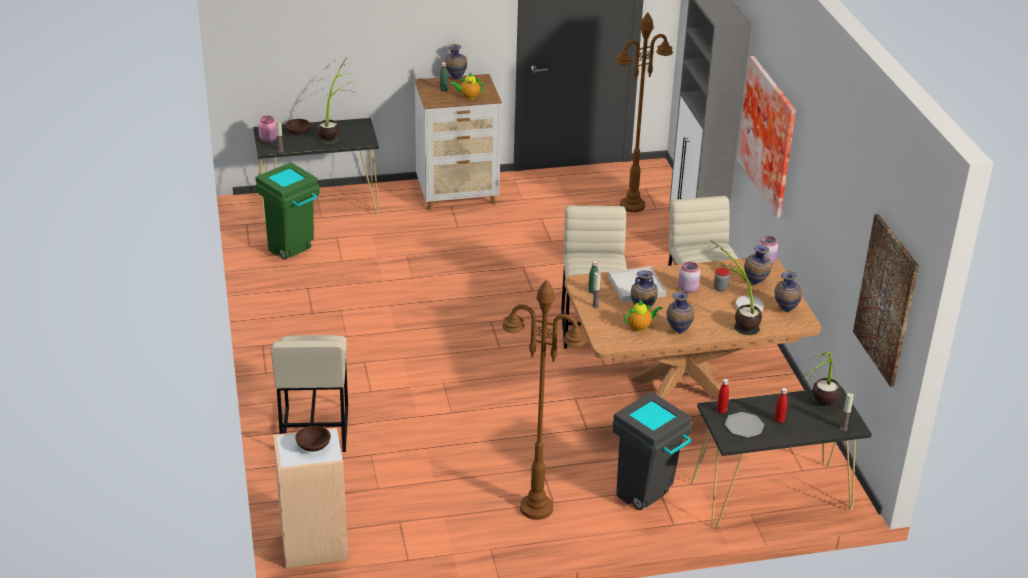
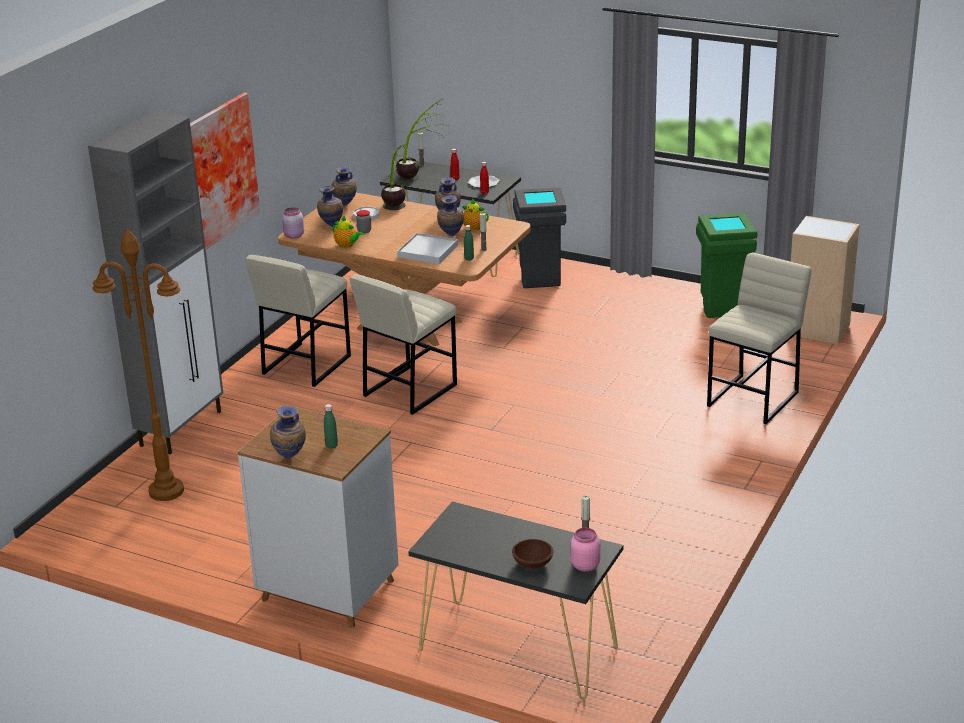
camera: 140 degrees left, 5 degrees down
green trash can [255,162,320,260] -> green trash can moved to [696,213,758,318]
brown bowl [295,426,331,452] -> none
potted plant [318,58,355,144] -> none
teapot [450,72,484,100] -> teapot moved to [332,216,364,248]
brown floor lamp [502,279,586,520] -> none
pink jar [678,262,701,293] -> none
picture [853,214,919,387] -> none

